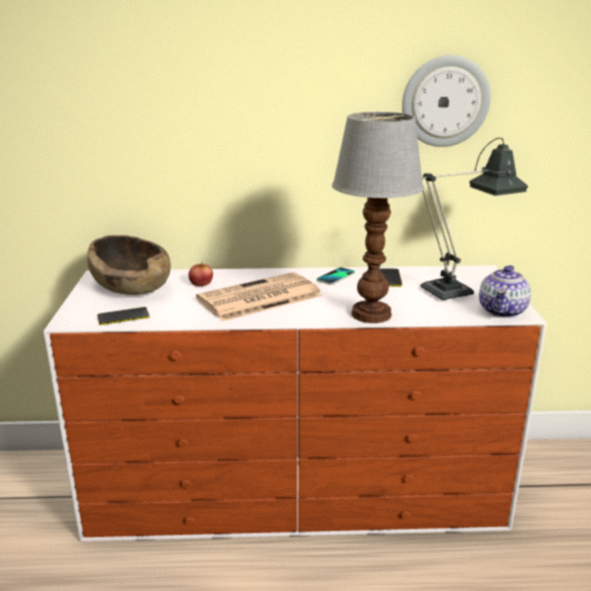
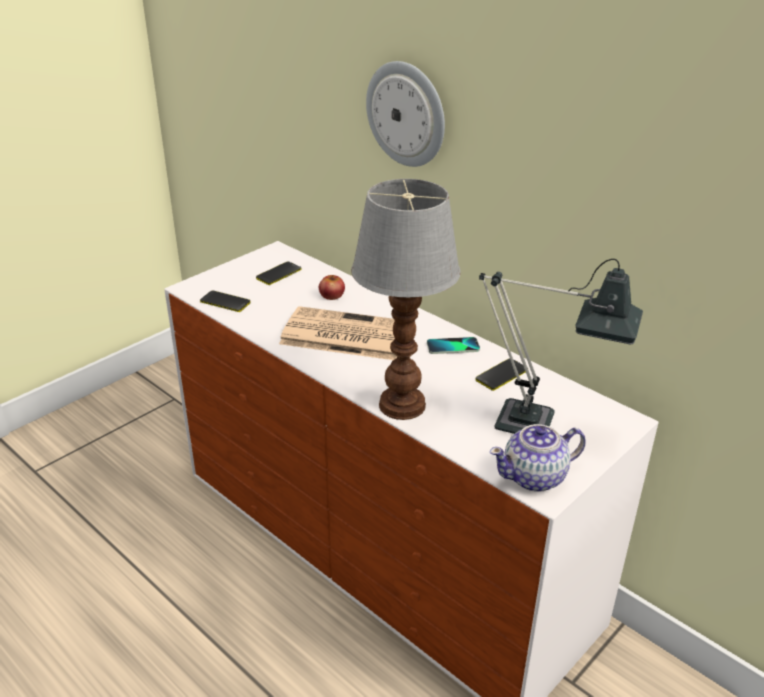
camera: 45 degrees right, 10 degrees up
brown bowl [87,235,171,295] -> phone [256,261,301,285]
wall clock [402,55,491,147] -> wall clock moved to [366,61,445,167]

